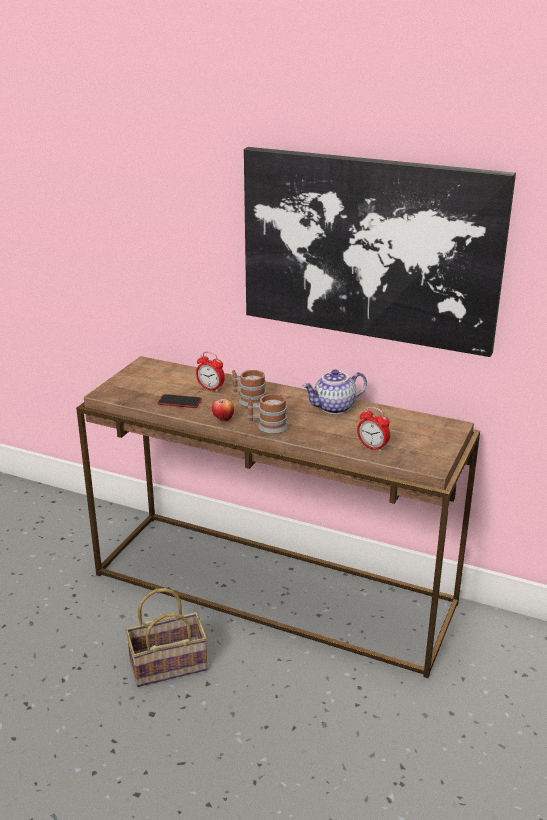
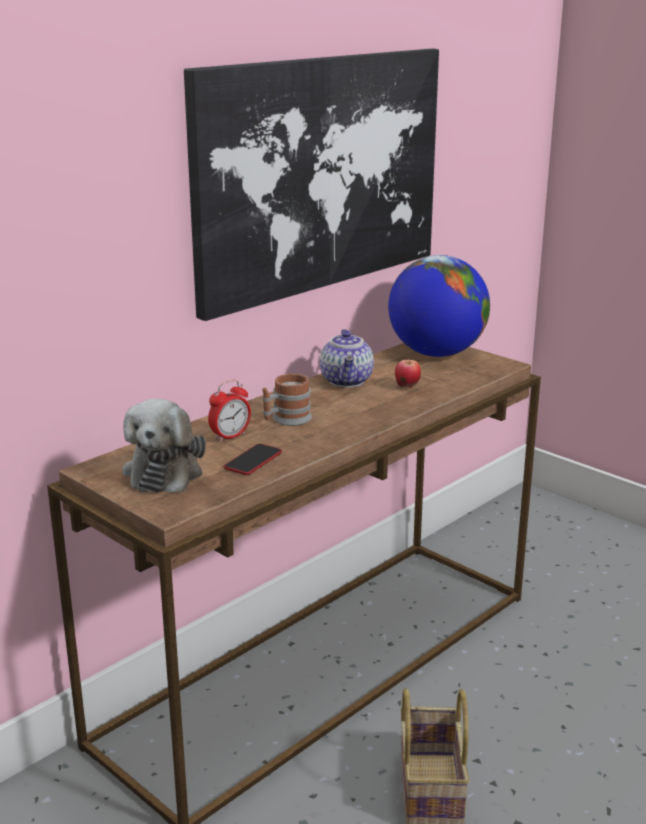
camera: 70 degrees left, 5 degrees down
apple [212,399,234,421] -> apple moved to [395,360,421,388]
mug [247,394,288,434] -> none
alarm clock [357,406,390,452] -> none
none -> plush toy [122,399,206,493]
none -> globe [388,255,490,357]

